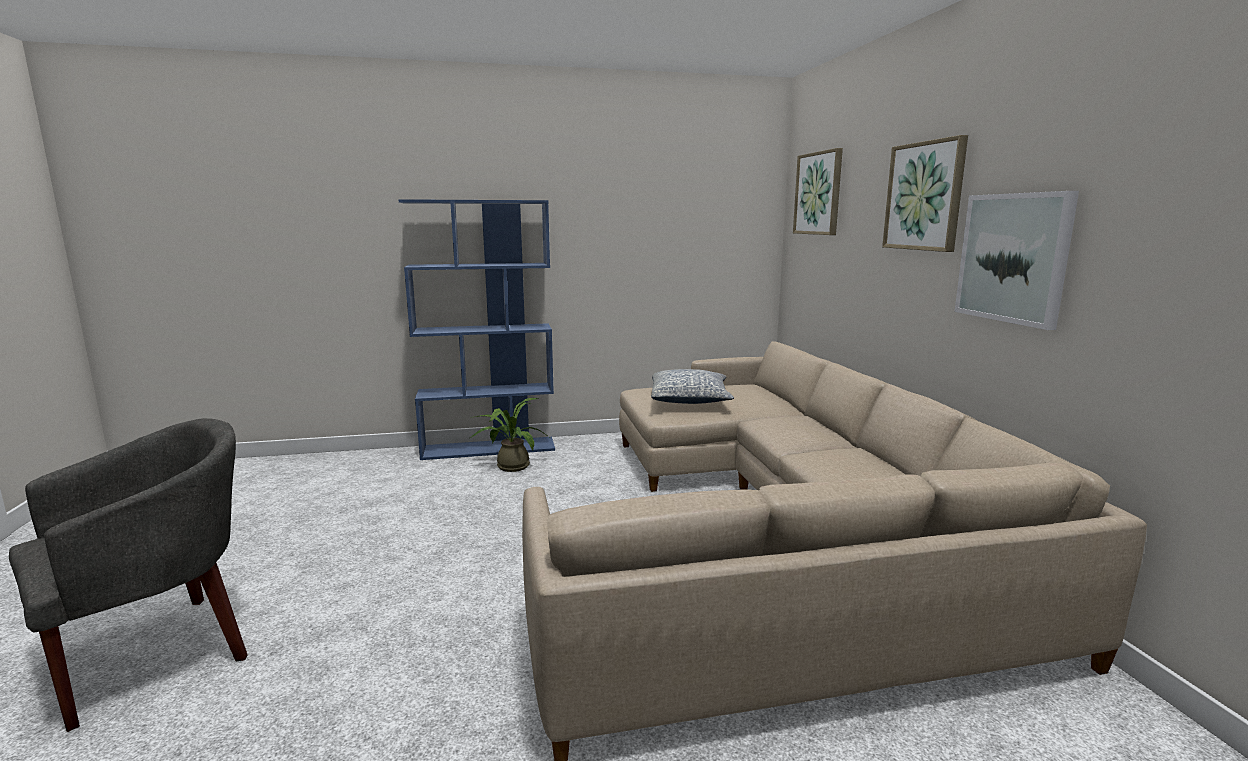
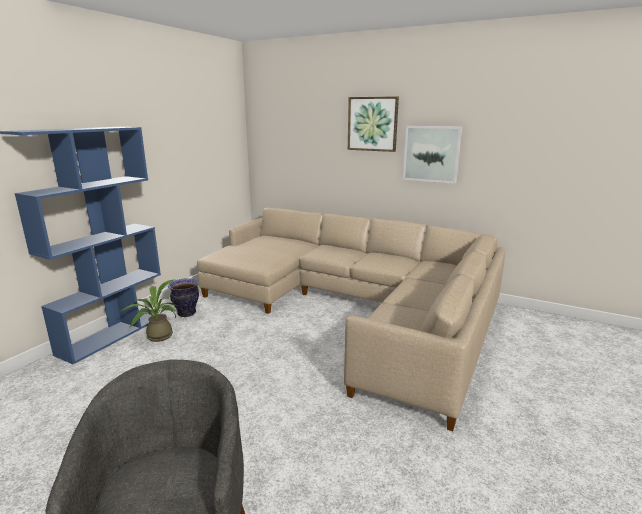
camera: 50 degrees left, 5 degrees up
pillow [651,369,734,404] -> none
picture [793,148,843,235] -> none
none -> vase [168,278,199,317]

